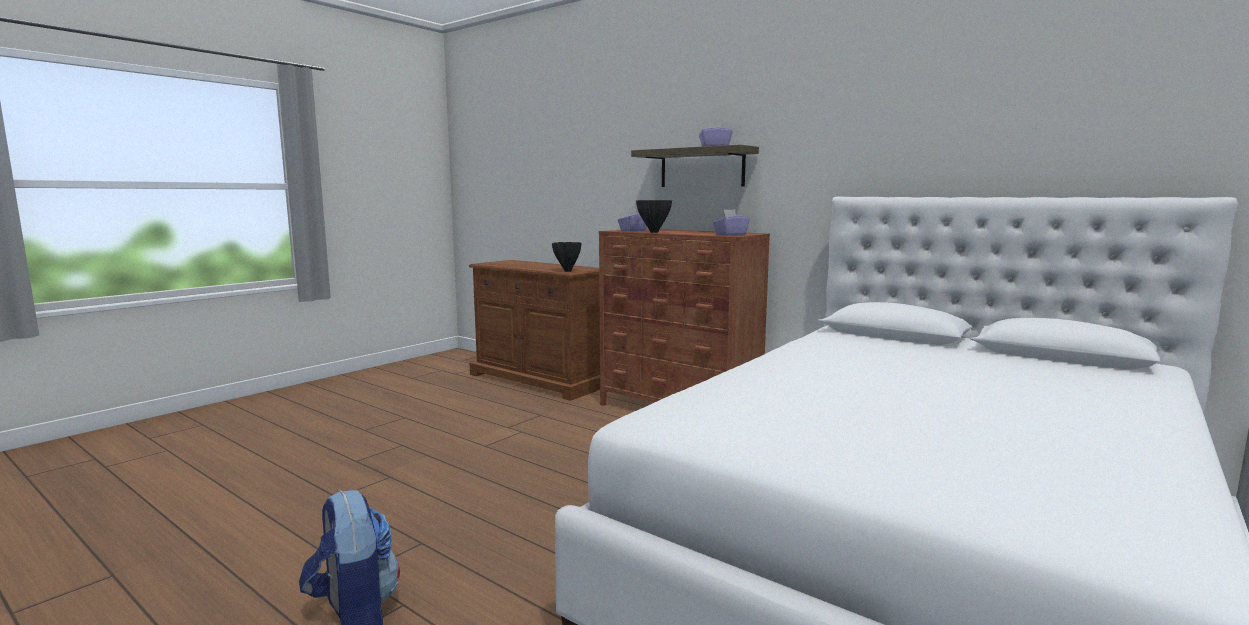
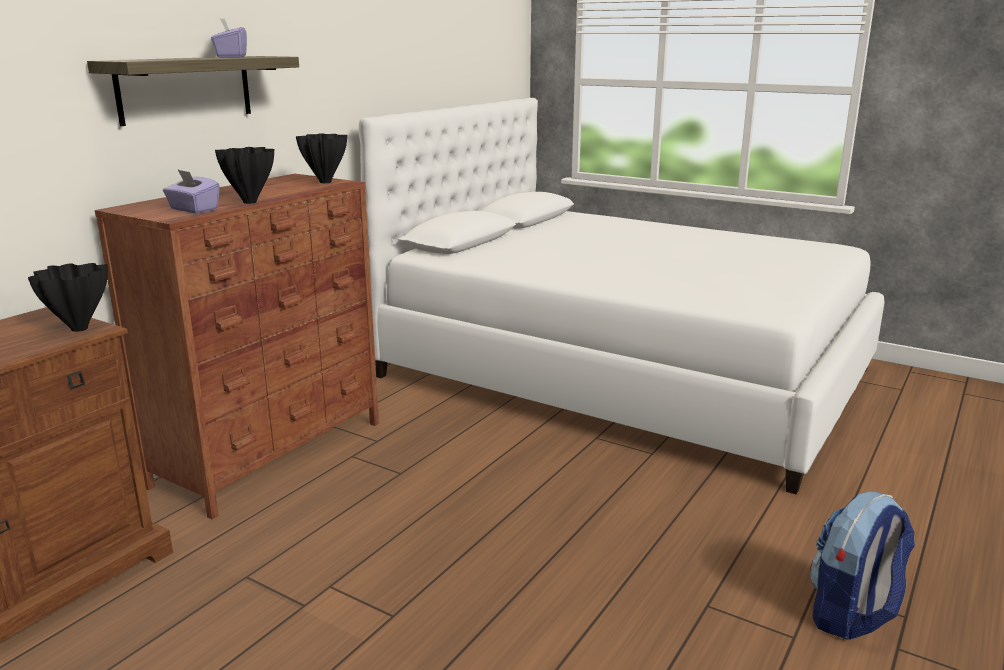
camera: 95 degrees left, 10 degrees up
purple tissue box [713,209,750,236] -> black vase [296,133,347,183]

